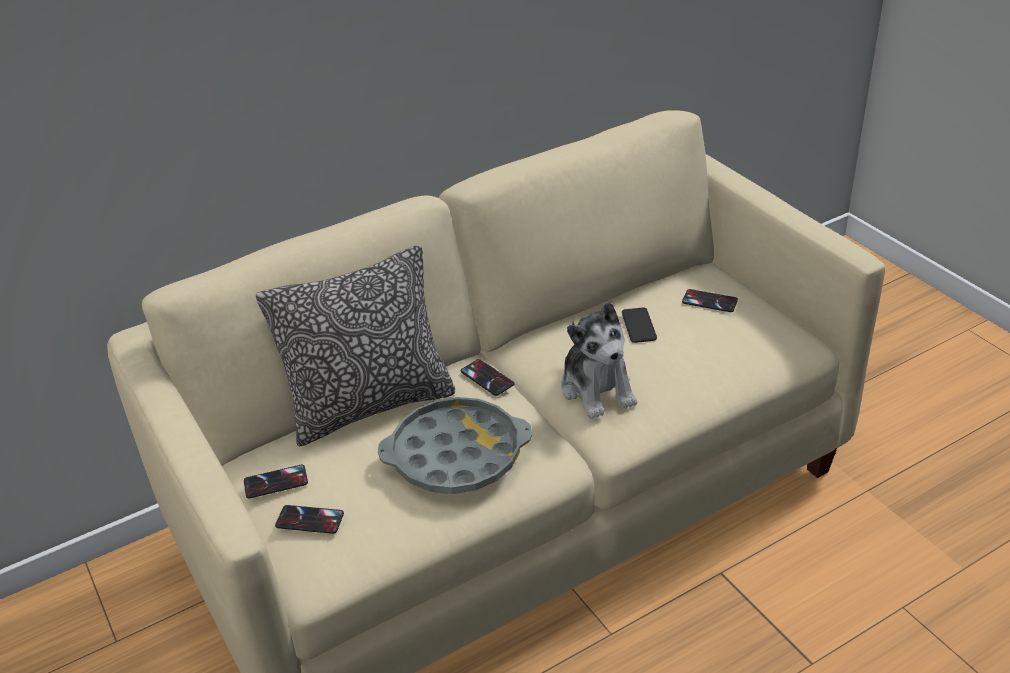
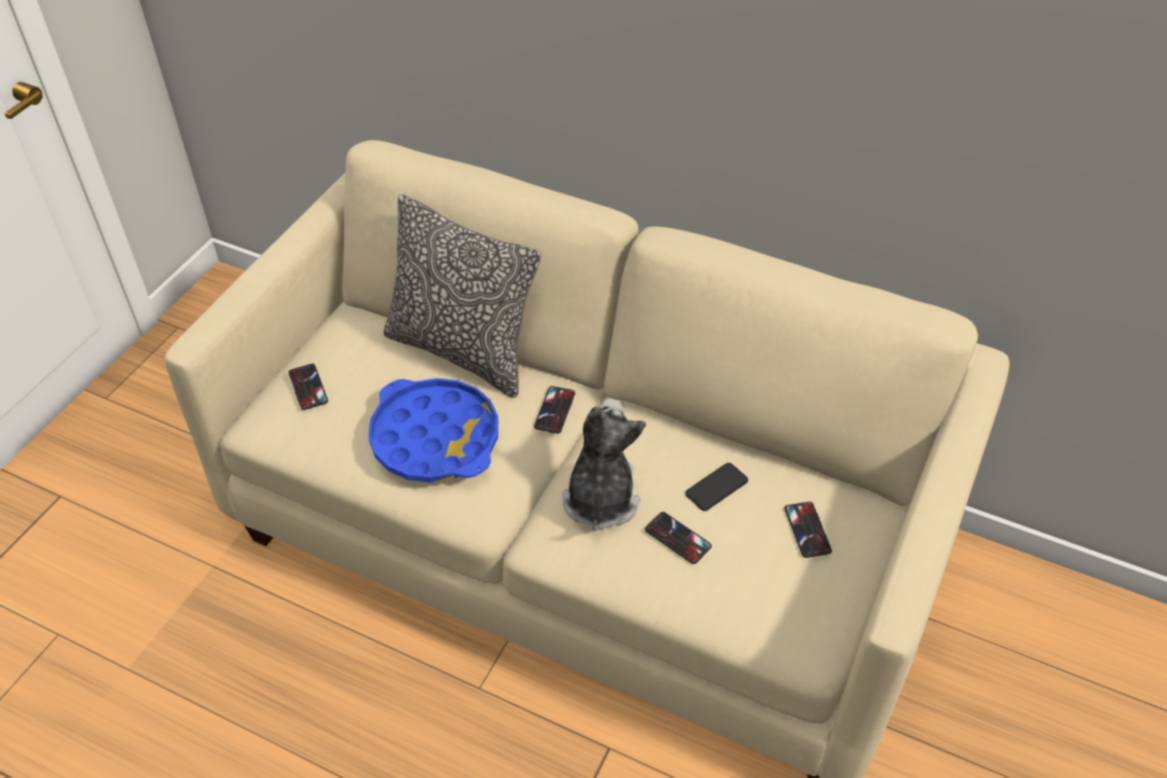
camera: 55 degrees right, 10 degrees up
phone [244,465,308,498] -> phone moved to [645,512,712,564]
grey tray [378,397,532,494] -> blue tray [368,378,498,483]
plush toy [561,302,637,419] -> plush toy turned 150 degrees clockwise [562,398,646,531]

